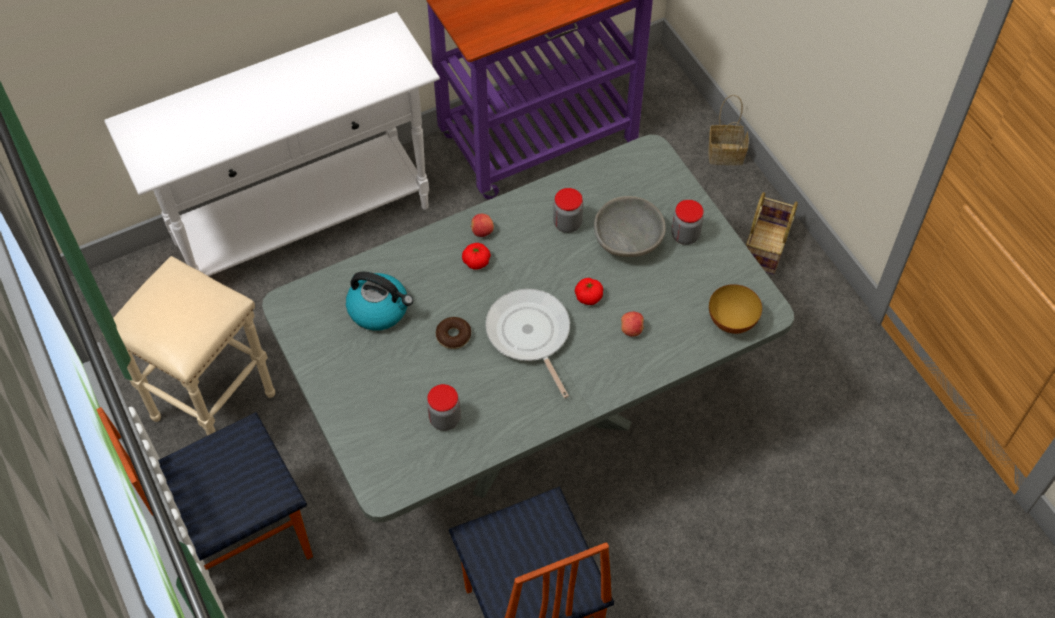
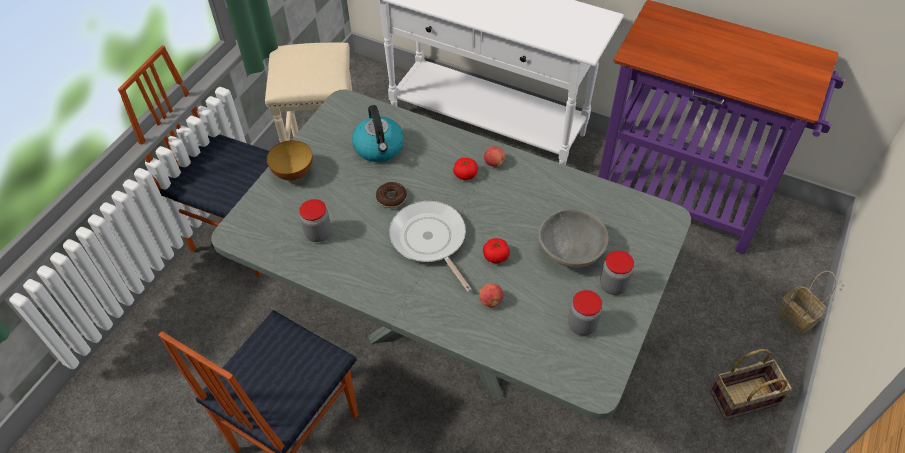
camera: 55 degrees right, 5 degrees down
frying pan [485,289,570,398] -> frying pan turned 60 degrees counterclockwise [389,201,472,292]
jar [553,188,583,233] -> jar moved to [568,290,602,336]
bowl [709,284,762,334] -> bowl moved to [267,140,313,181]

